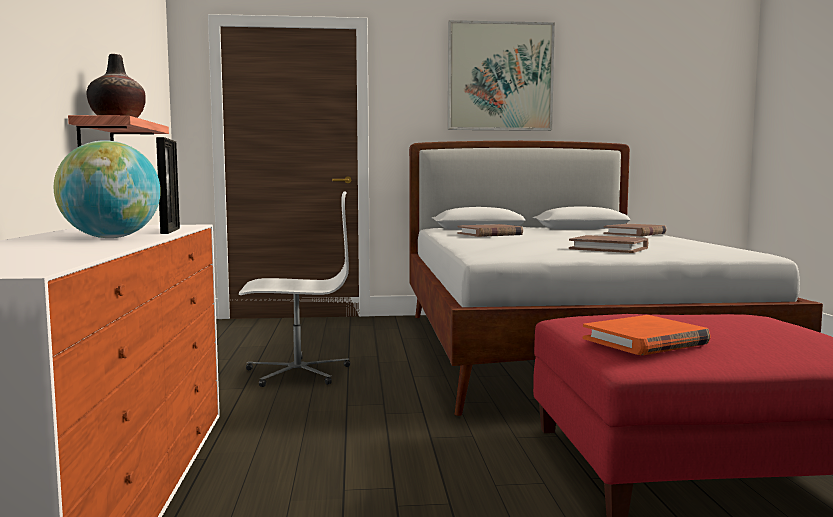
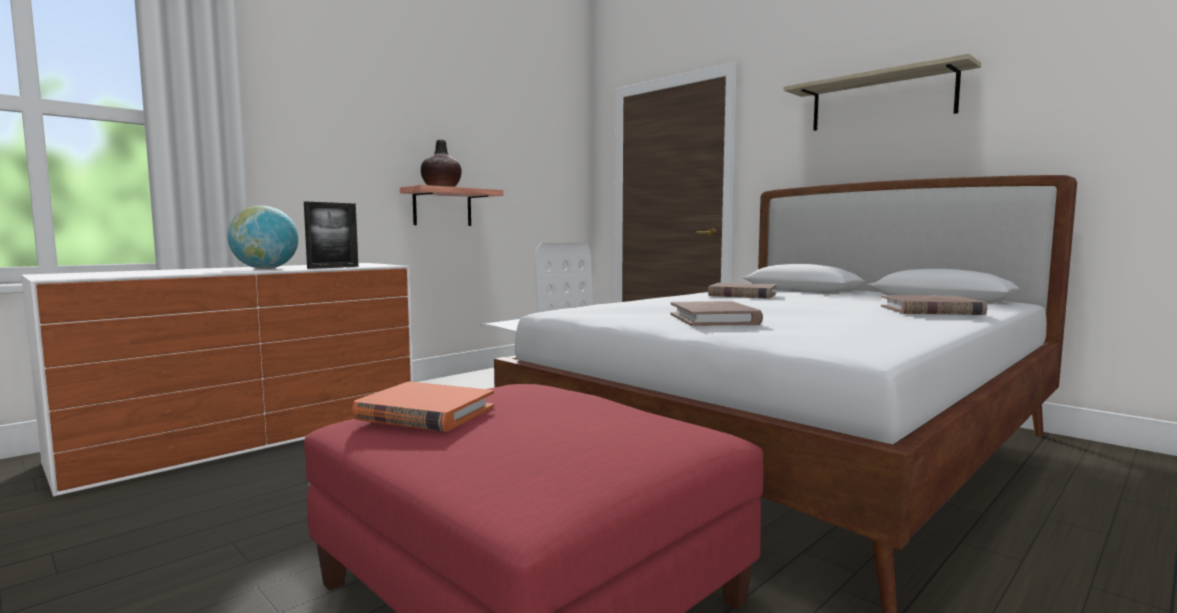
camera: 50 degrees right, 0 degrees up
picture [448,20,555,131] -> shelf [783,53,981,131]

